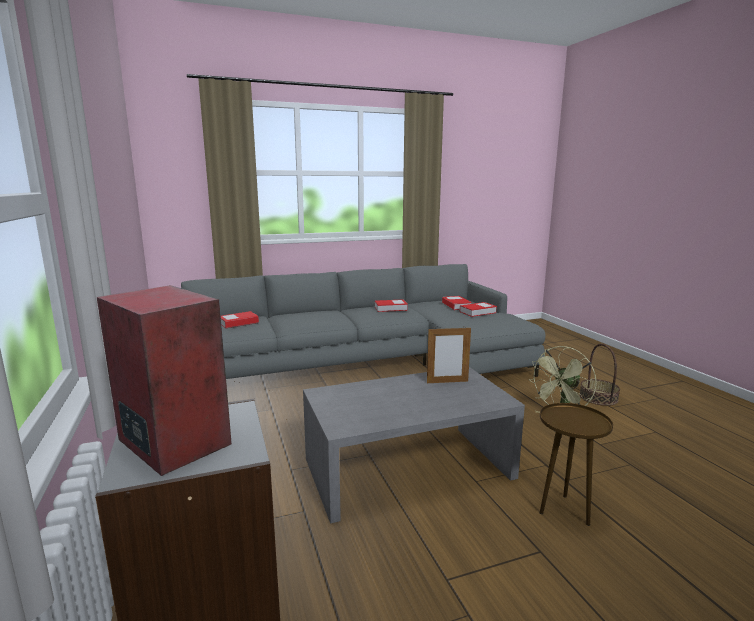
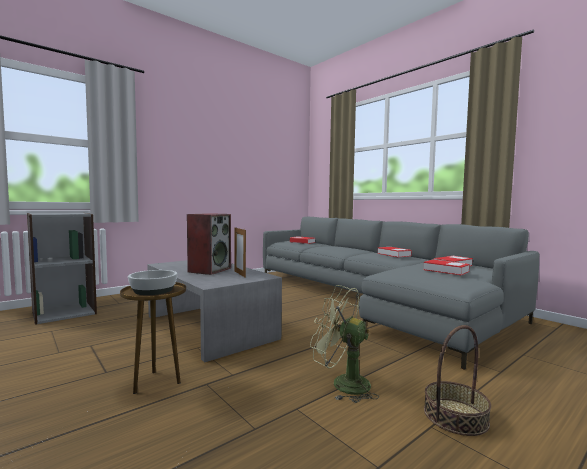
camera: 70 degrees right, 10 degrees down
speaker [97,285,232,476] -> speaker moved to [187,213,231,275]
none -> bowl [128,270,177,295]

